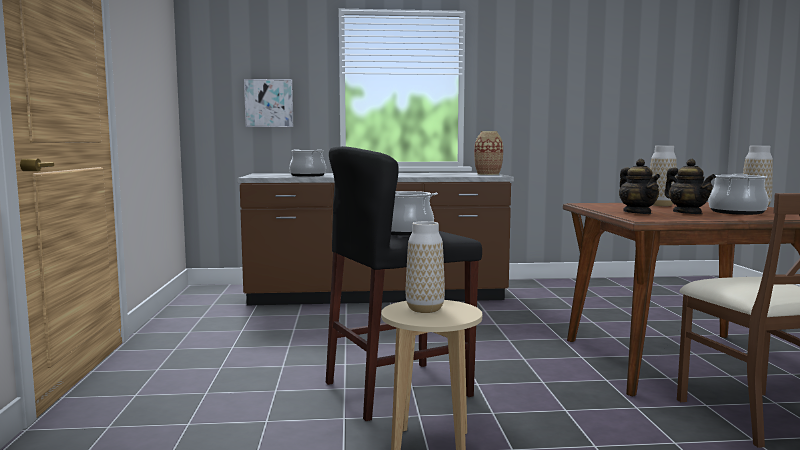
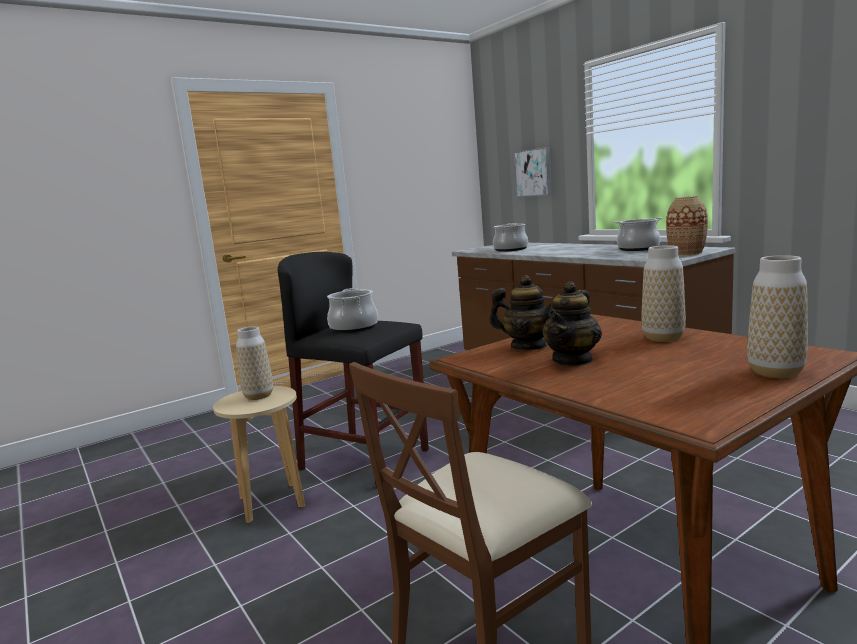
camera: 60 degrees right, 5 degrees up
teapot [619,159,660,214] -> teapot turned 105 degrees counterclockwise [489,275,553,350]
cooking pot [708,174,769,215] -> cooking pot moved to [614,217,663,251]

